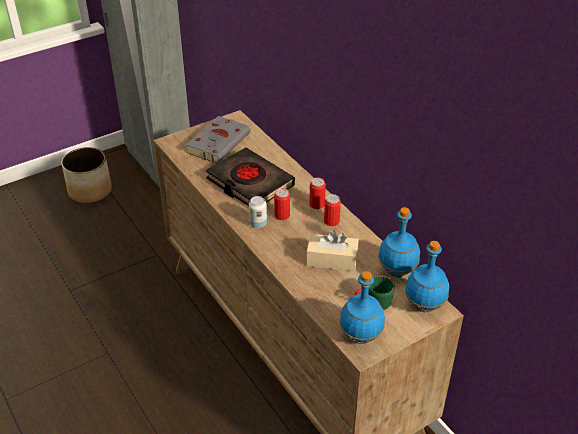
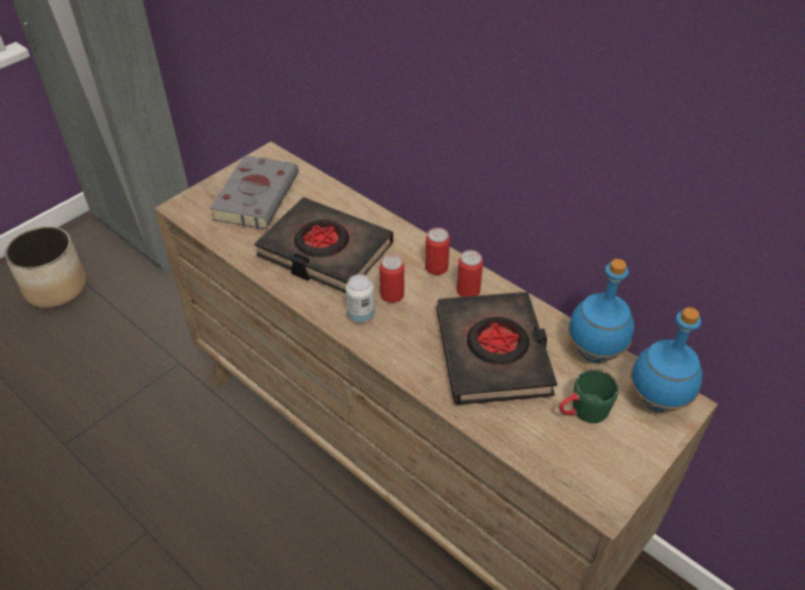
camera: 15 degrees left, 5 degrees up
beige tissue box [306,230,359,272] -> black book [437,292,557,405]
blue bottle [339,271,385,344] -> none

